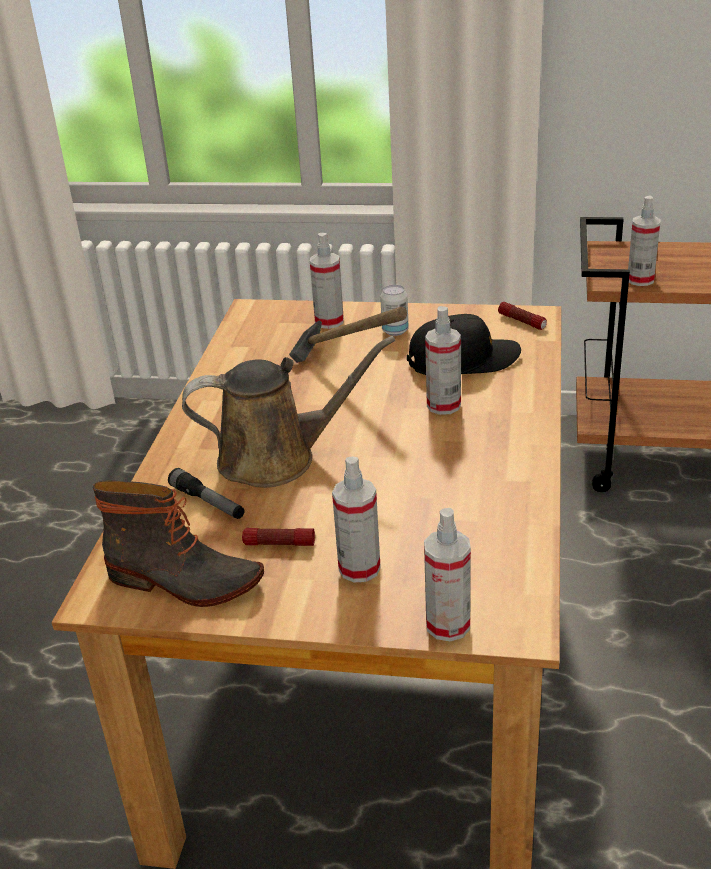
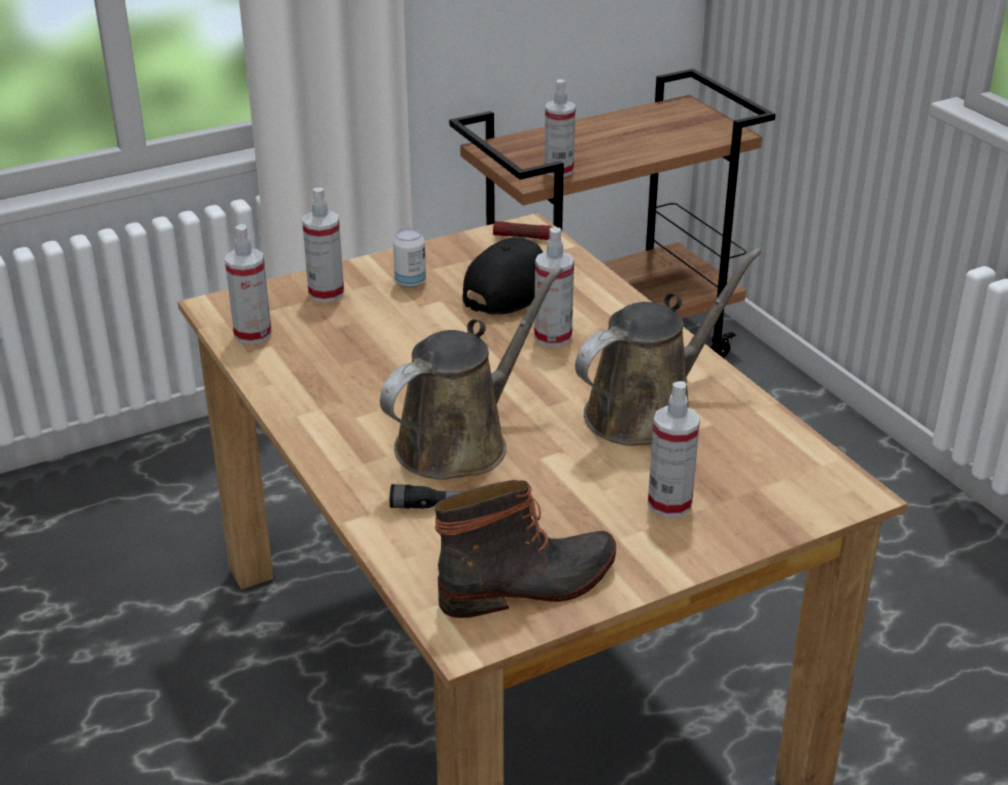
camera: 40 degrees left, 0 degrees up
flashlight [242,528,315,546] -> none
hammer [289,307,407,363] -> none
spray bottle [424,508,471,641] -> spray bottle moved to [225,224,272,344]
none -> brown watering can [575,248,761,446]

